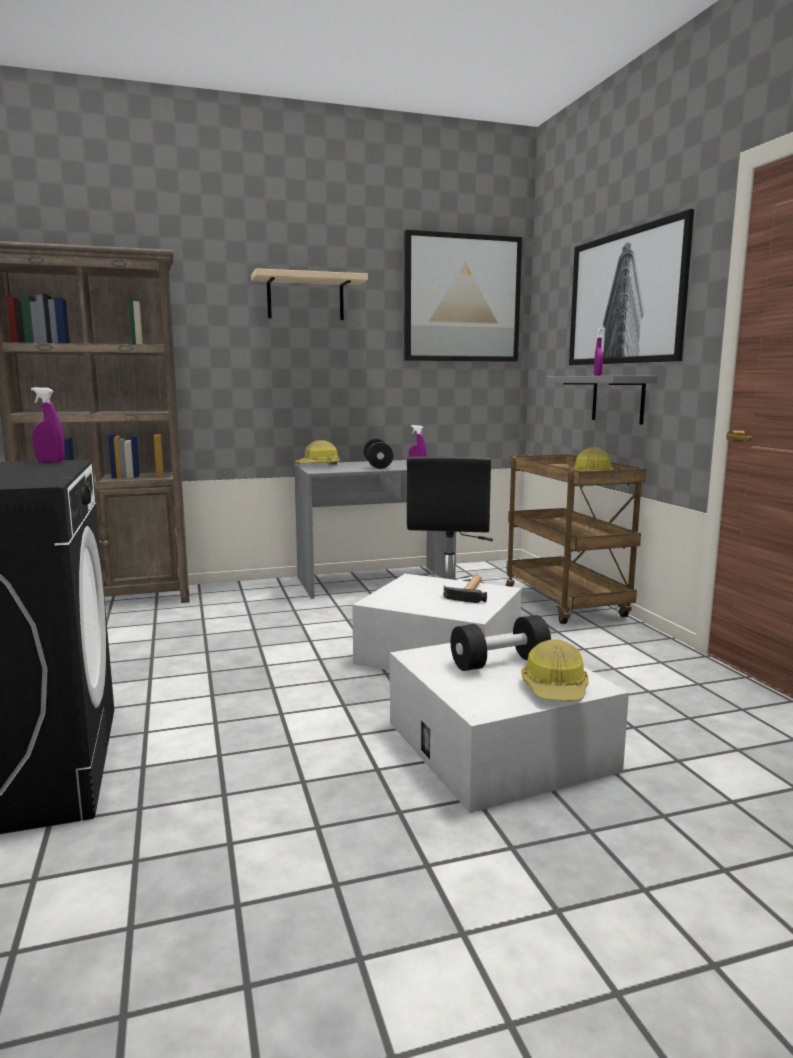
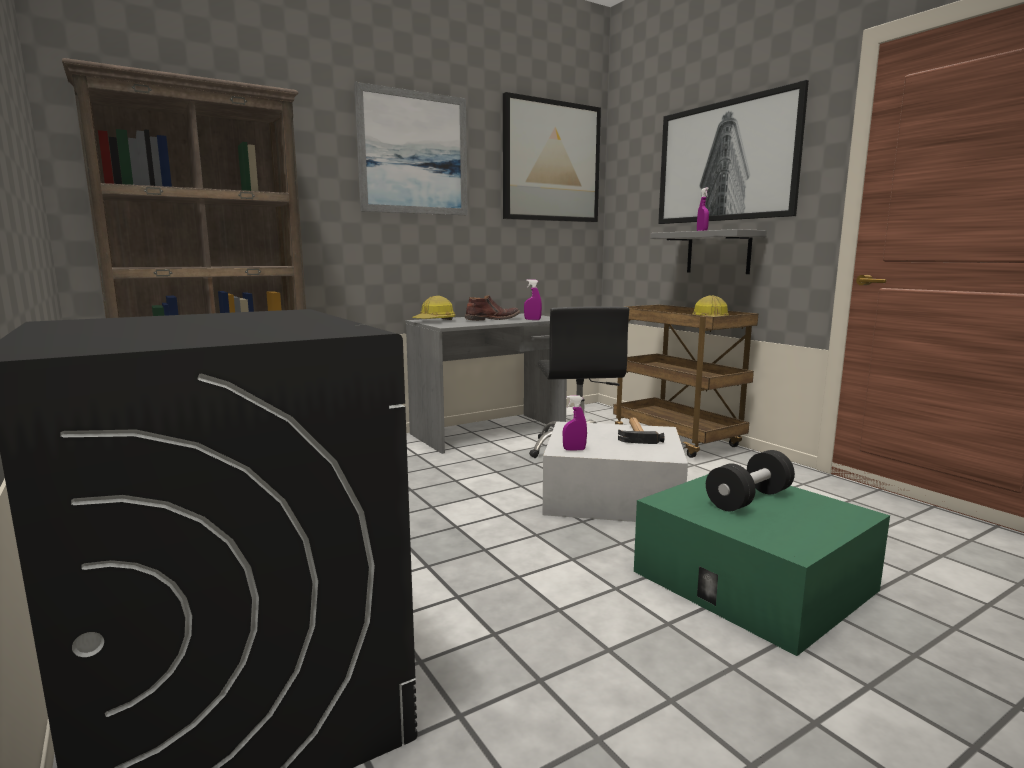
camera: 15 degrees left, 0 degrees up
purple spray bottle [31,387,64,462] -> purple spray bottle moved to [562,396,587,451]
beige shelf [251,268,368,320] -> picture [354,82,468,215]
black dumbbell [363,439,393,469] -> brown boot [465,295,520,321]
white storage box [390,633,629,813] -> green storage box [634,474,890,656]
hard hat [521,639,588,701] -> none

